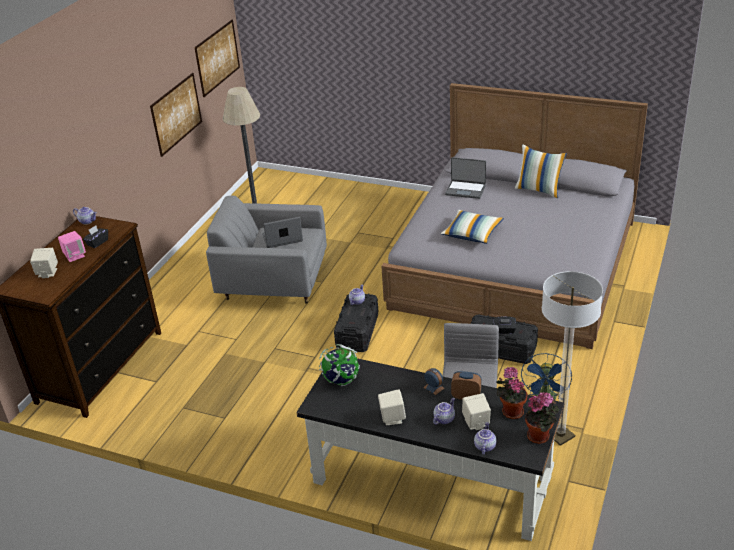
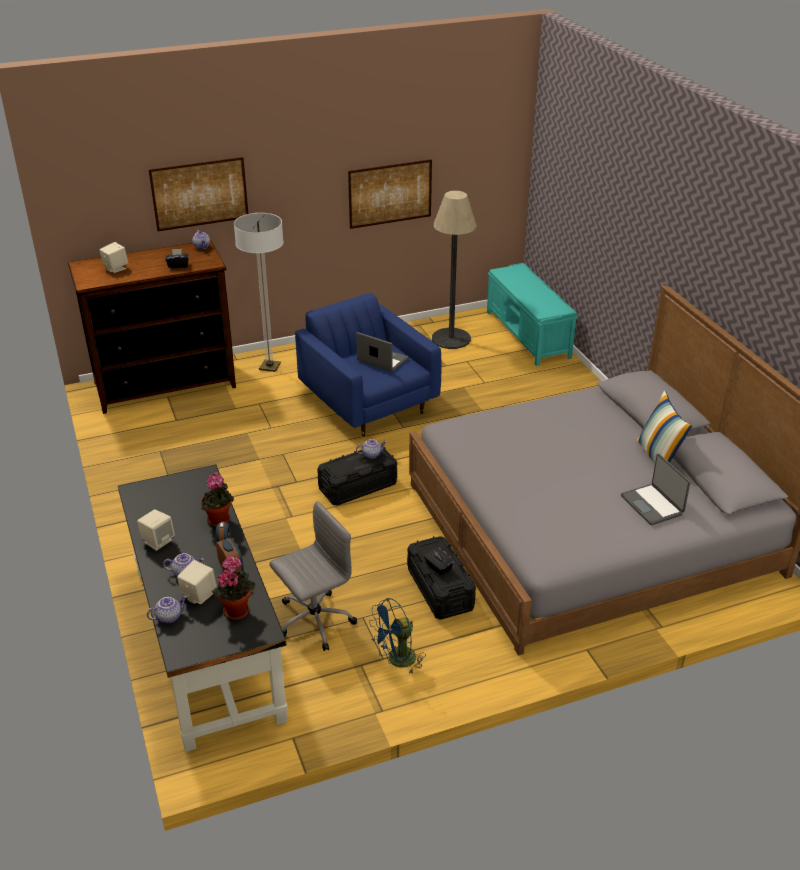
camera: 45 degrees right, 0 degrees up
pink speaker [58,231,86,262] -> none
picture [194,20,240,97] -> picture moved to [149,157,248,231]
grey armchair [206,196,327,303] -> blue armchair [295,293,441,436]
globe [319,344,360,386] -> none
pillow [441,210,504,244] -> none
laptop [445,157,486,199] -> laptop moved to [621,453,691,525]
potted plant [525,392,559,444] -> potted plant moved to [201,472,234,526]
floor lamp [542,271,603,446] -> floor lamp moved to [234,213,284,372]
none -> turquoise bench [487,263,578,366]

